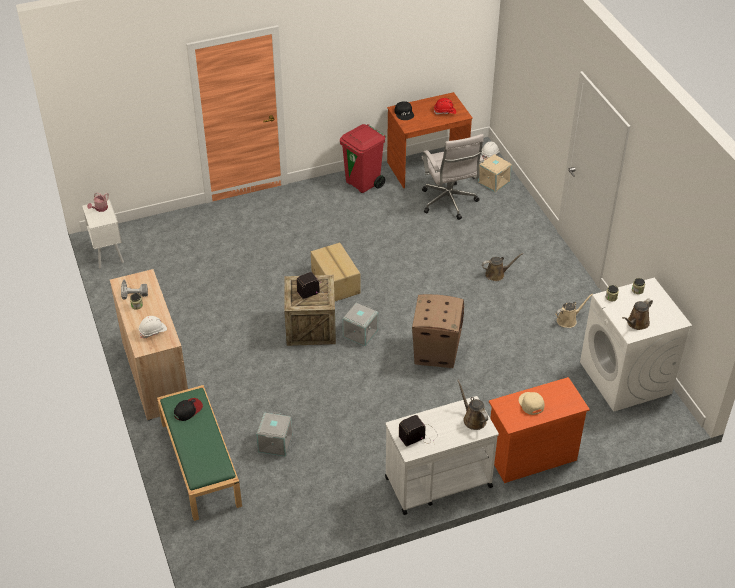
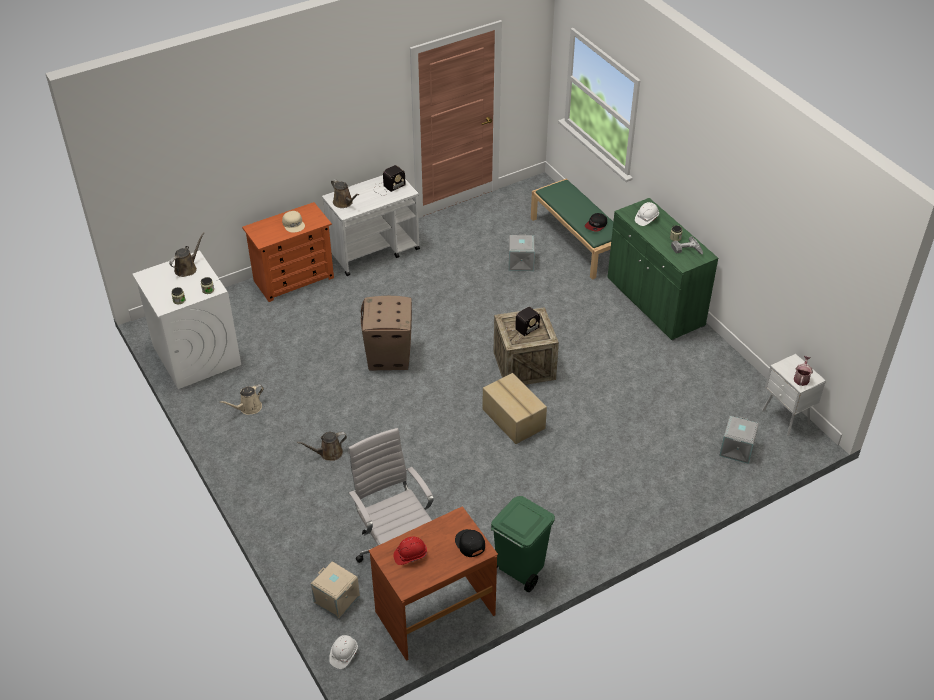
camera: 170 degrees right, 0 degrees up
beige cabinet [110,269,188,421] -> green cabinet [607,198,718,341]
red trash can [340,124,386,193] -> green trash can [491,496,555,592]
grey storage box [342,303,378,346] -> grey storage box moved to [719,416,759,464]

